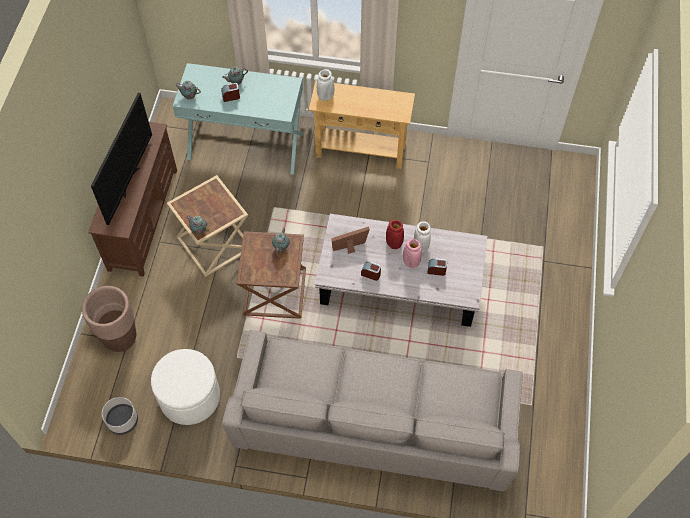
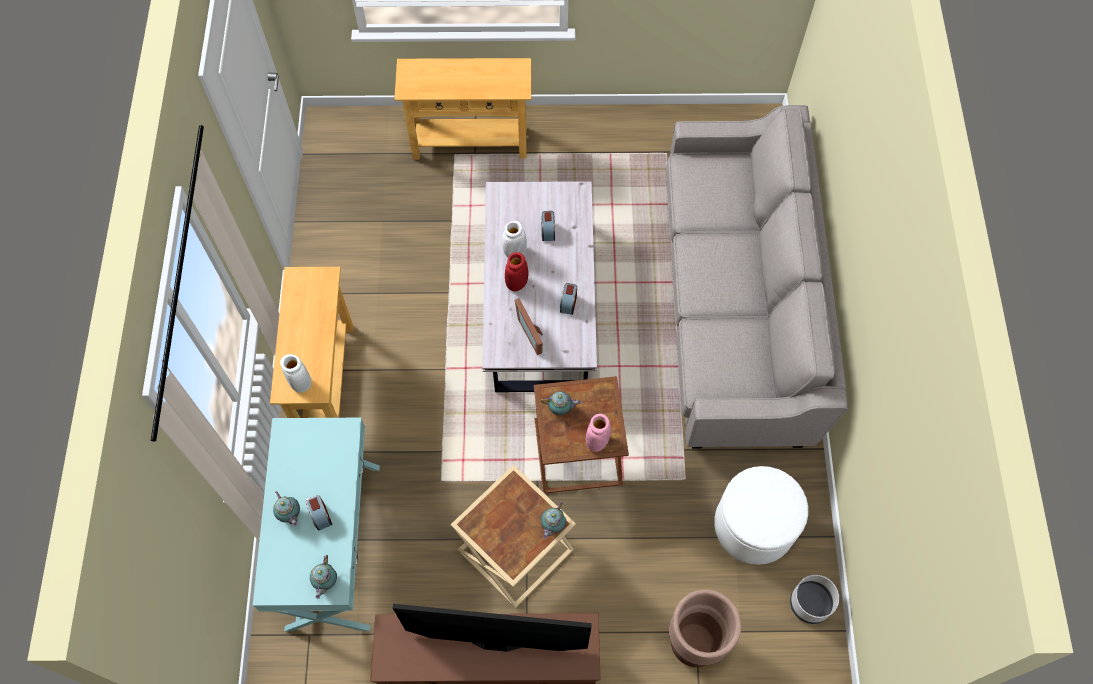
camera: 100 degrees left, 5 degrees up
pink vase [403,239,422,268] -> pink vase moved to [586,414,611,452]
none -> beige console table [394,58,531,160]

